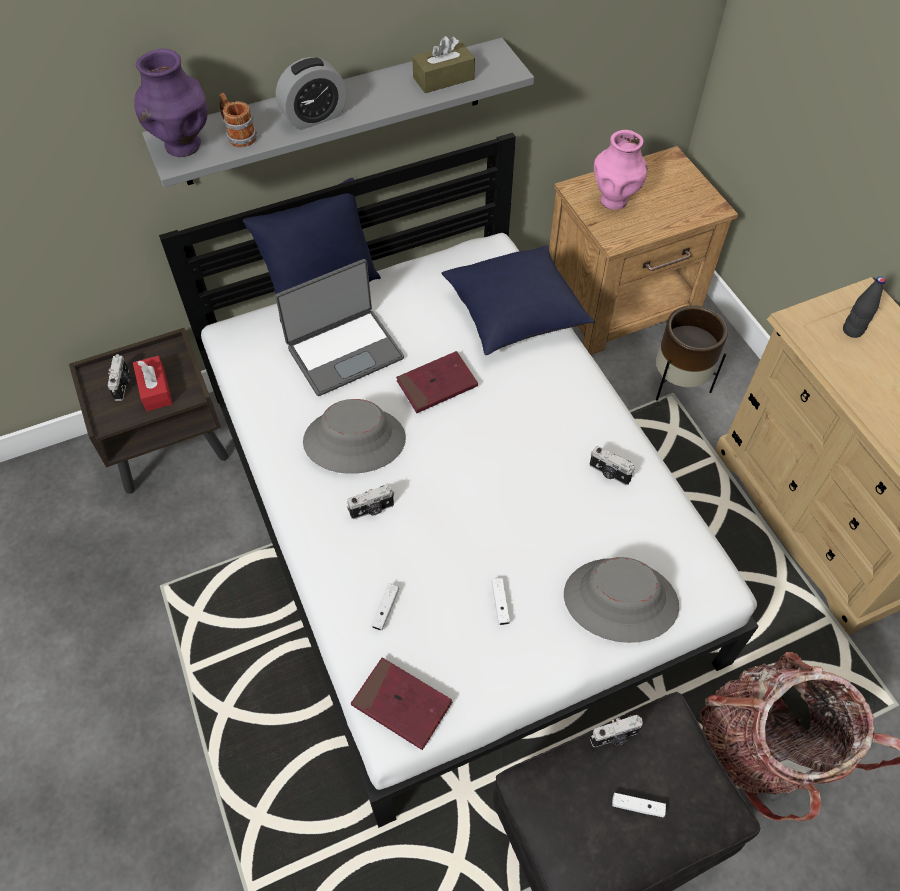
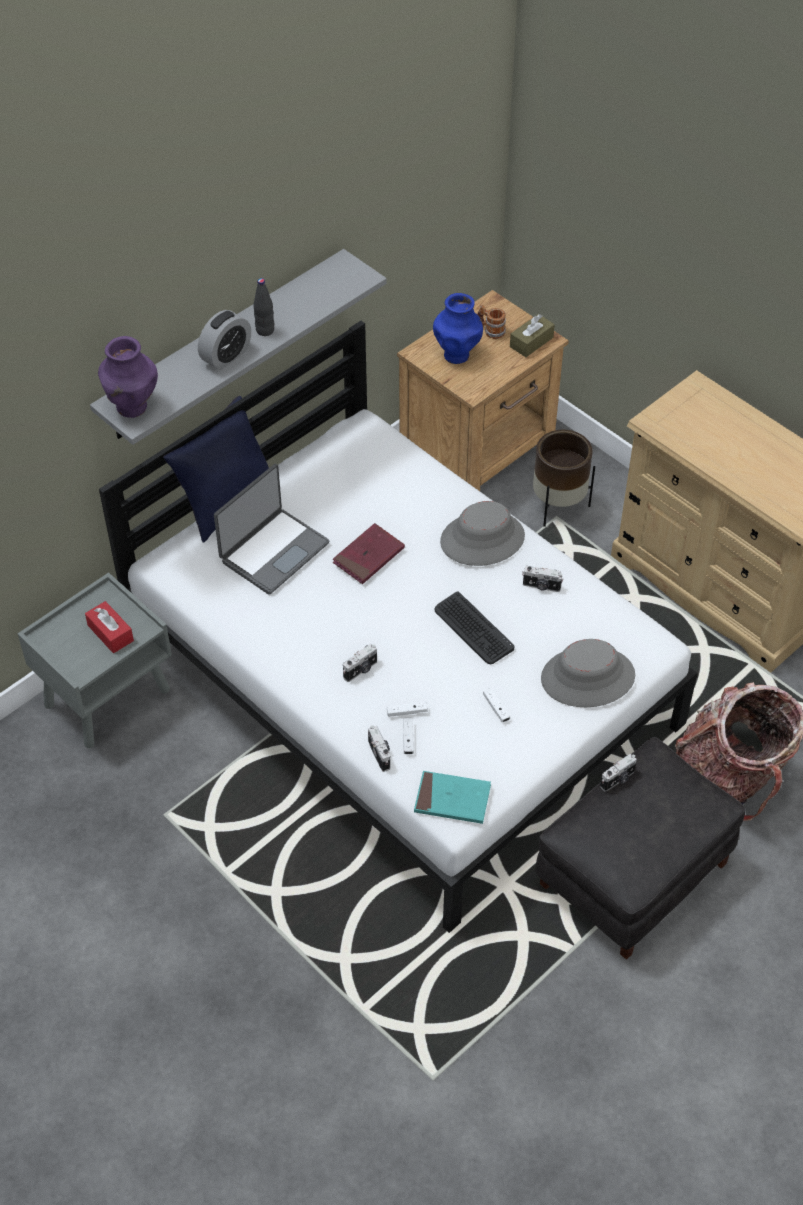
camera: 20 degrees left, 5 degrees down
brown nightstand [69,328,228,494] -> grey nightstand [18,572,172,748]
camera [107,354,131,401] -> camera moved to [368,725,391,772]
mug [219,93,257,148] -> mug moved to [477,305,506,339]
grey hat [303,399,406,474] -> grey hat moved to [440,501,525,566]
red book [351,657,452,750] -> turquoise book [414,771,491,824]
brown tissue box [412,36,475,93] -> brown tissue box moved to [510,314,555,357]
blue pillow [441,245,595,355] -> none
pink vase [594,130,647,210] -> blue vase [433,293,483,364]
white game controller [612,793,666,818] -> white game controller moved to [387,702,428,717]
black bottle [843,276,886,338] -> black bottle moved to [254,278,274,336]
none -> keyboard [435,591,514,664]

